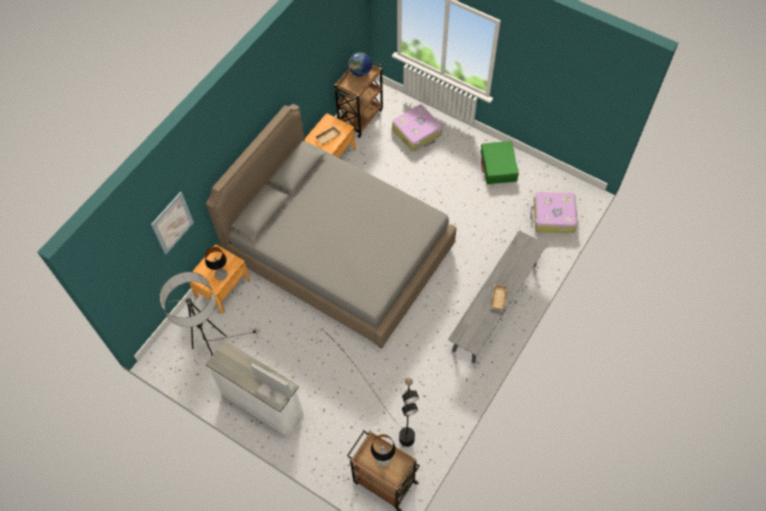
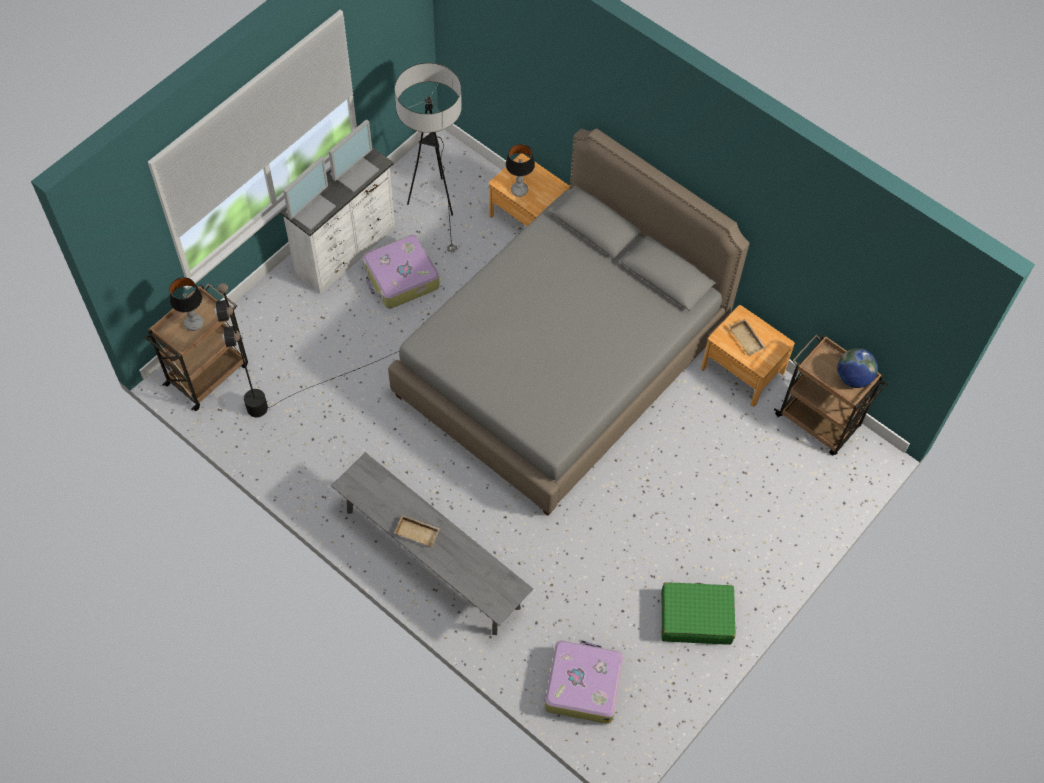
camera: 95 degrees right, 0 degrees up
picture [151,191,194,254] -> none
suitcase [392,105,442,151] -> suitcase moved to [363,235,440,309]
none -> monitor [328,119,379,192]

